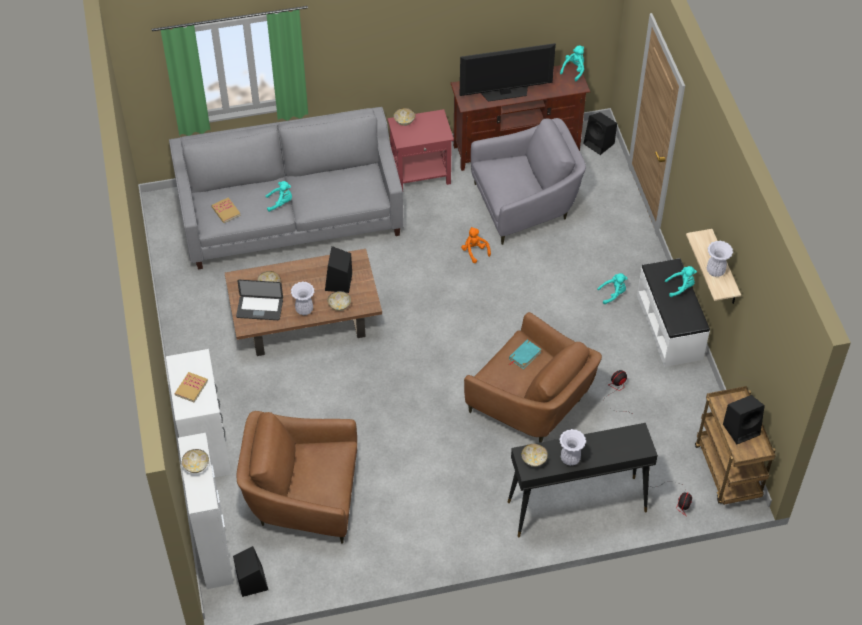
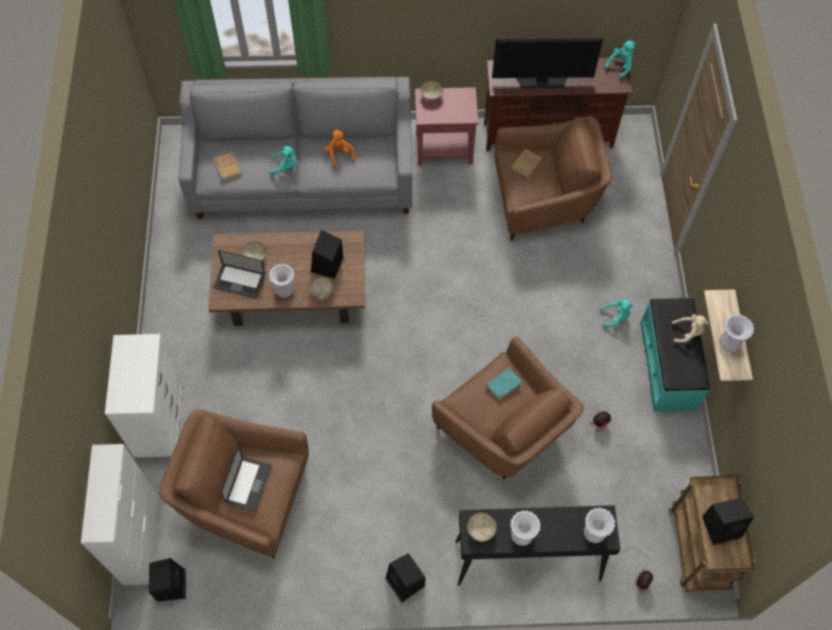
camera: 10 degrees right, 10 degrees up
book [175,372,208,402] -> book moved to [511,149,542,177]
bowl [182,449,209,473] -> none
orange plush toy [461,227,491,263] -> orange plush toy moved to [324,129,355,168]
grey armchair [471,118,586,245] -> brown armchair [494,116,612,241]
black speaker [583,112,617,155] -> black speaker moved to [385,553,426,602]
white bench [637,258,710,367] -> turquoise bench [640,297,710,412]
turquoise plush toy [665,266,697,297] -> beige plush toy [672,314,709,343]
none -> laptop [221,446,271,512]
none -> white vase [584,508,615,543]

